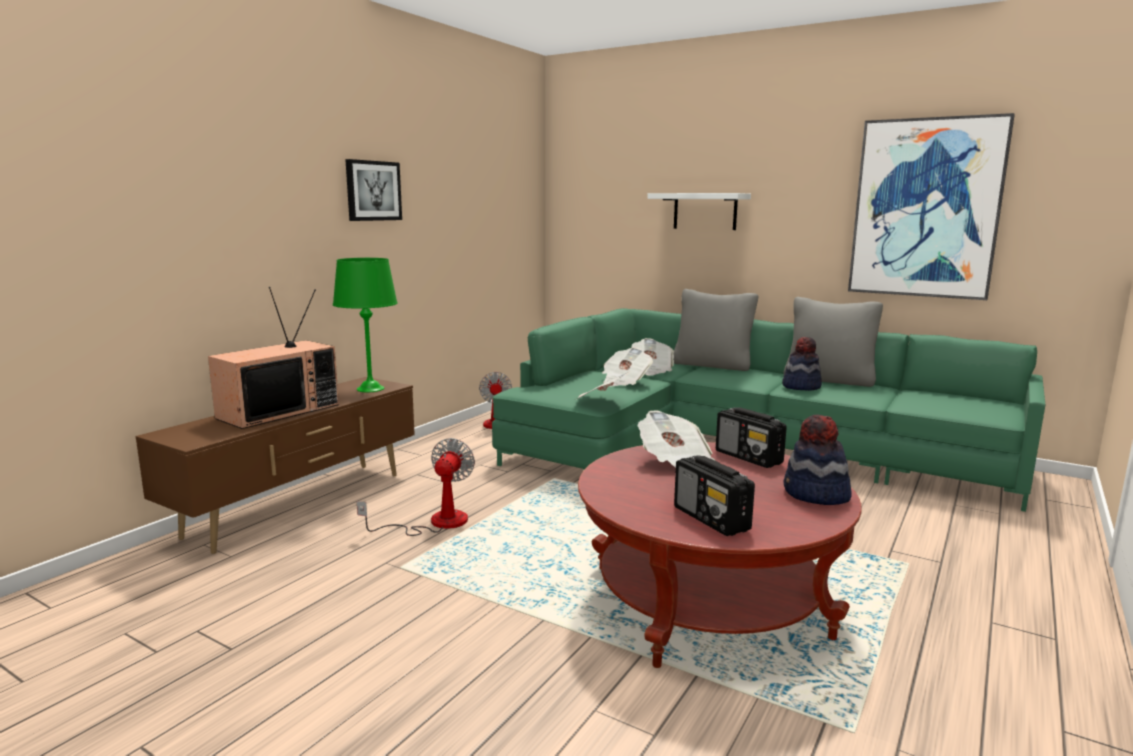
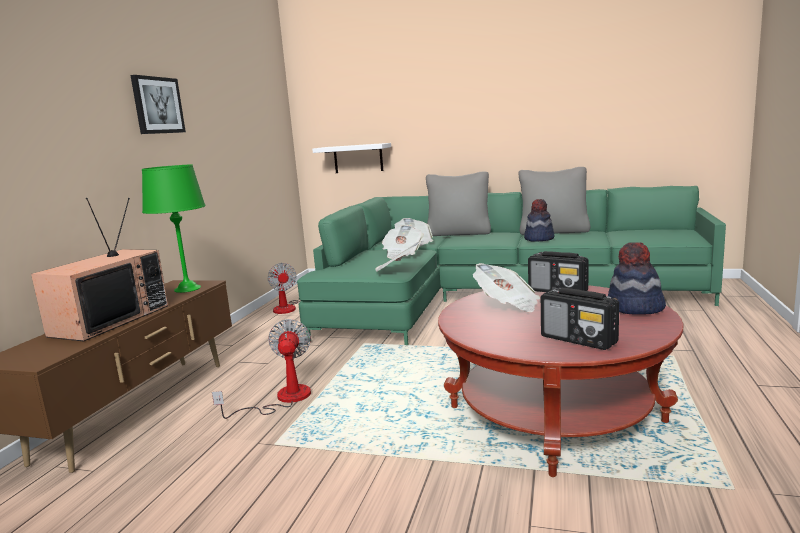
camera: 15 degrees left, 0 degrees up
white shelf [647,193,751,230] -> white shelf moved to [312,143,391,173]
picture [848,113,1015,300] -> none

